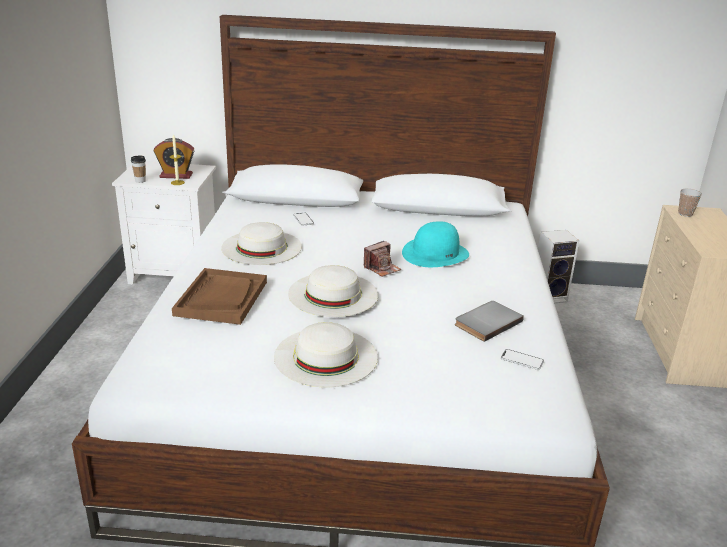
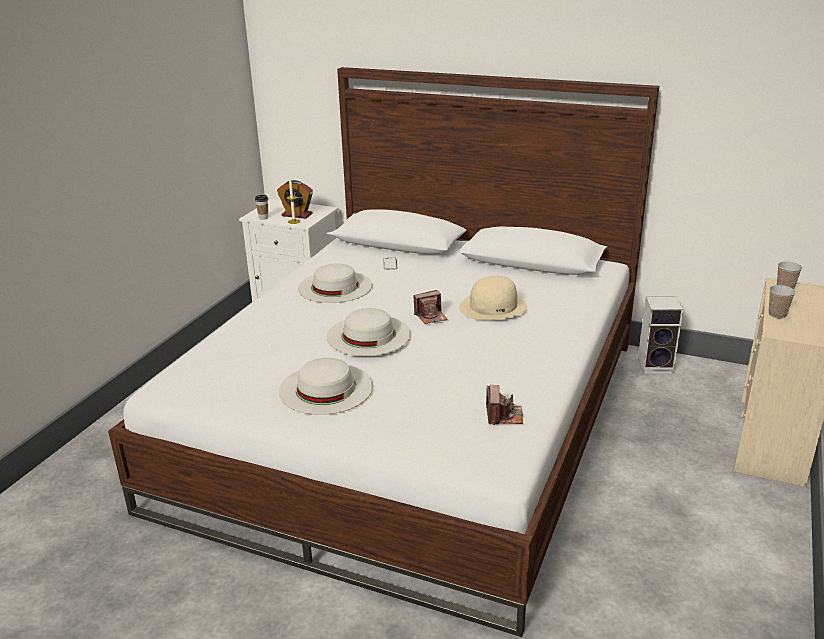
camera: 20 degrees right, 0 degrees up
brown tray [172,268,267,325] -> none
turquoise hat [402,221,469,267] -> beige hat [459,276,528,320]
grey book [455,301,524,342] -> none
phone [501,349,544,370] -> camera [486,385,523,425]
none -> cup [769,285,796,318]

